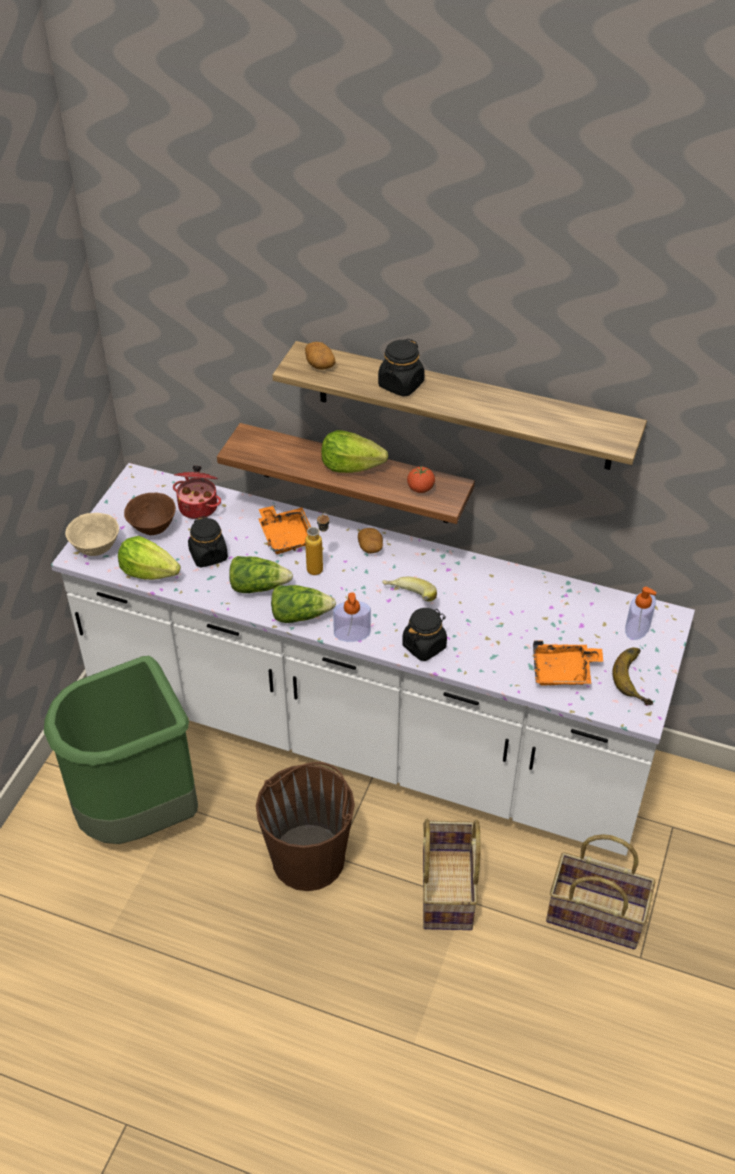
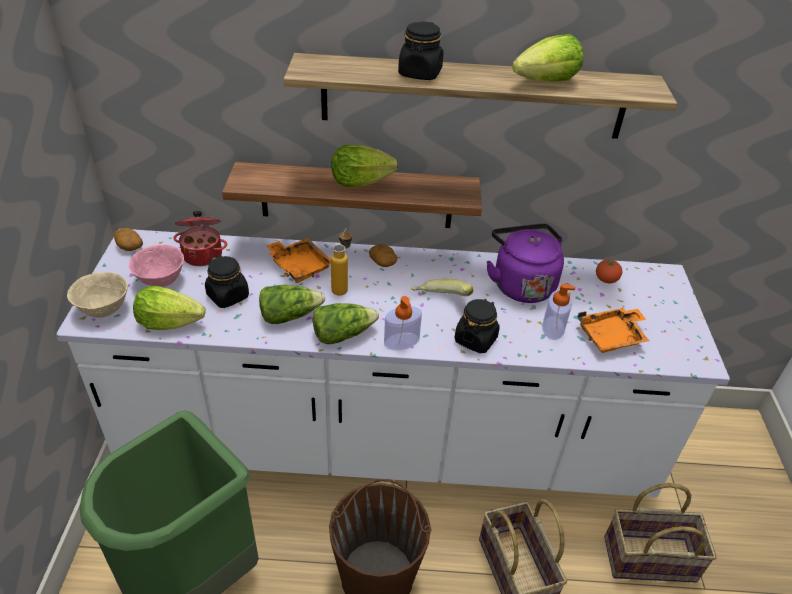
camera: 20 degrees left, 5 degrees down
brown bowl [124,492,176,535] -> pink bowl [129,245,184,287]
potato [305,342,336,370] -> potato moved to [114,228,143,251]
tomato [407,466,435,493] -> tomato moved to [596,259,622,283]
banana [612,648,653,705] -> none
soap dispenser [625,587,656,640] -> soap dispenser moved to [542,283,576,340]
none -> purple kettle [486,223,564,303]
none -> lettuce [512,34,584,82]

